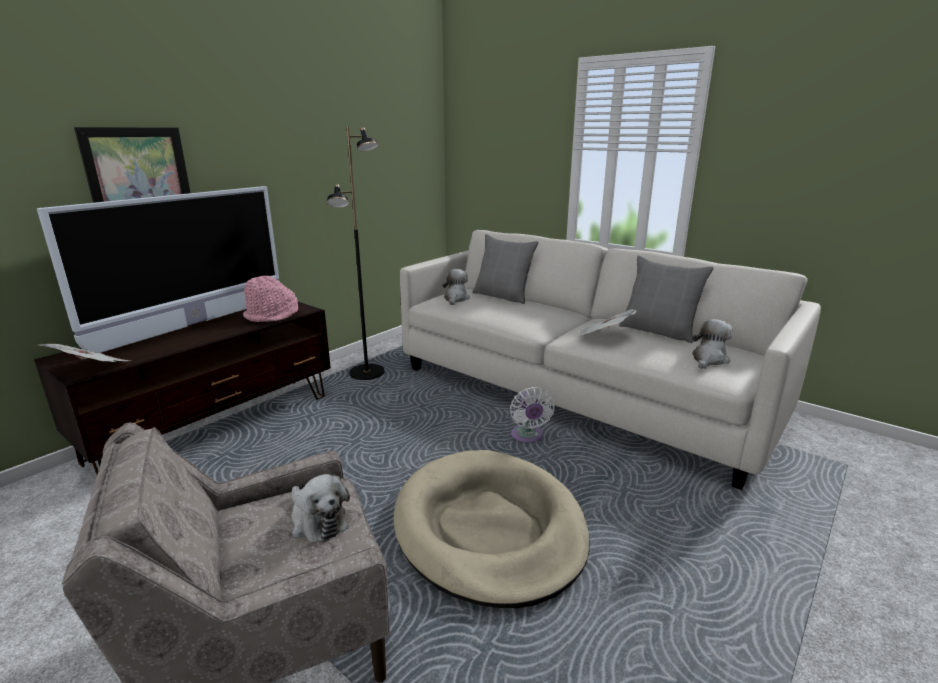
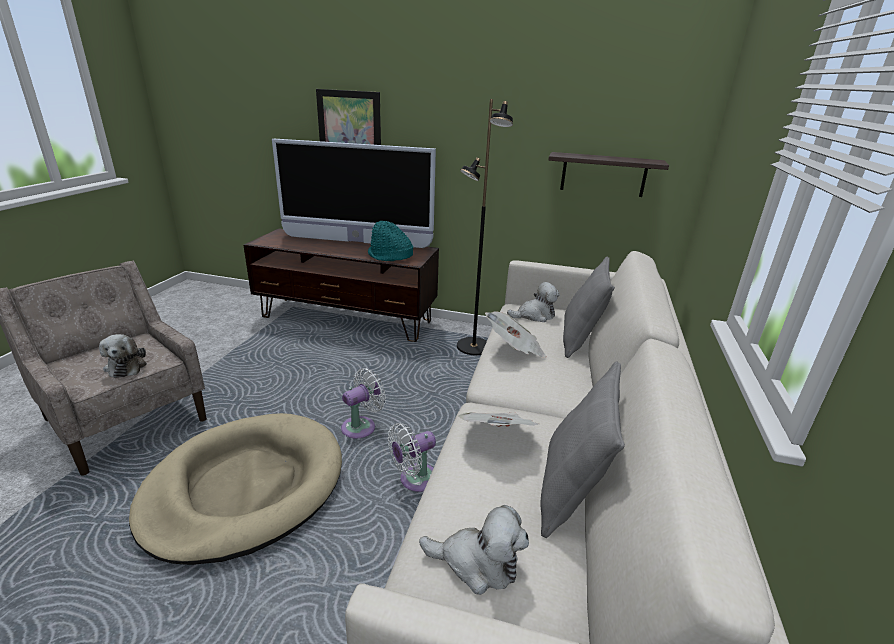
camera: 65 degrees right, 5 degrees up
newspaper [40,344,132,362] -> newspaper moved to [485,311,547,358]
pink hat [243,276,299,322] -> turquoise hat [368,221,413,261]
plush toy [291,474,350,542] -> plush toy turned 45 degrees counterclockwise [99,334,147,378]
none -> white fan [341,368,386,438]
none -> shelf [549,152,669,197]

